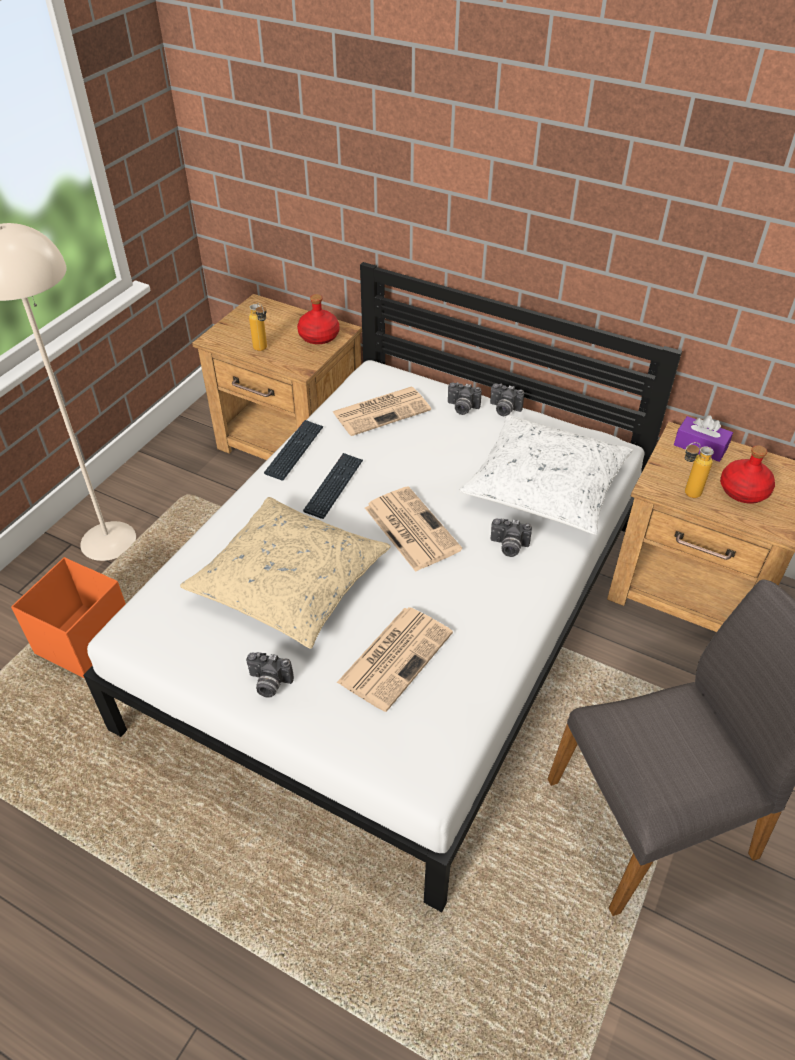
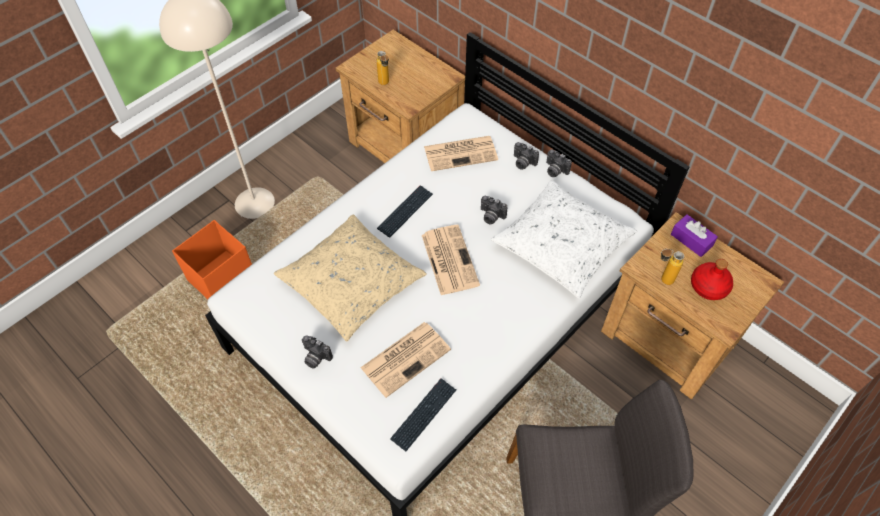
camera: 15 degrees right, 10 degrees up
keyboard [264,420,324,480] -> keyboard moved to [390,378,456,451]
red bottle [297,294,339,344] -> none
camera [490,518,532,557] -> camera moved to [481,196,507,224]

